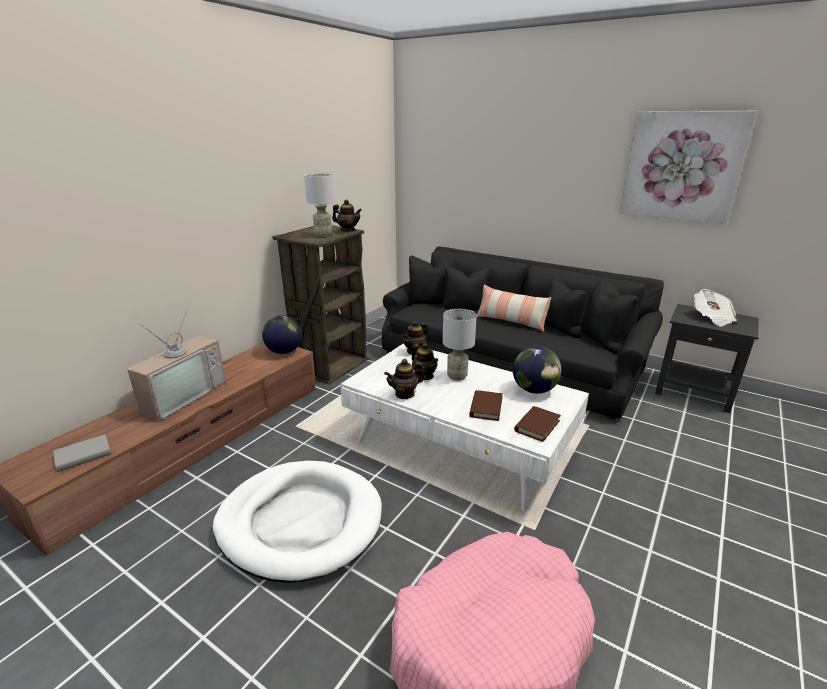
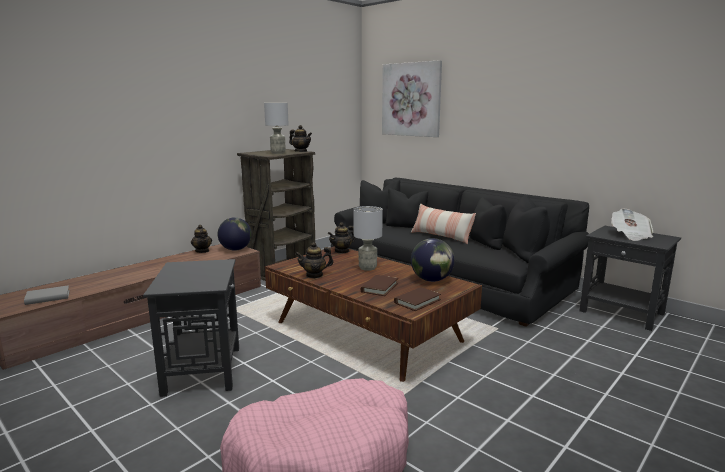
camera: 10 degrees right, 10 degrees down
television [127,305,226,421] -> none
white dog bed [213,461,382,583] -> black side table [143,259,239,397]
white coffee table [340,343,589,512] -> brown coffee table [265,247,482,382]
teapot [412,343,438,380] -> teapot moved to [191,225,212,253]
picture [619,111,757,224] -> picture moved to [382,60,442,137]

